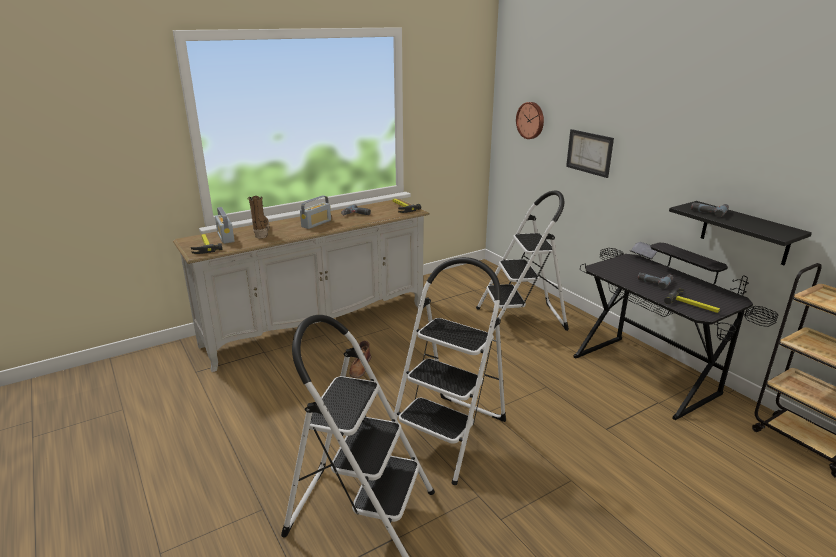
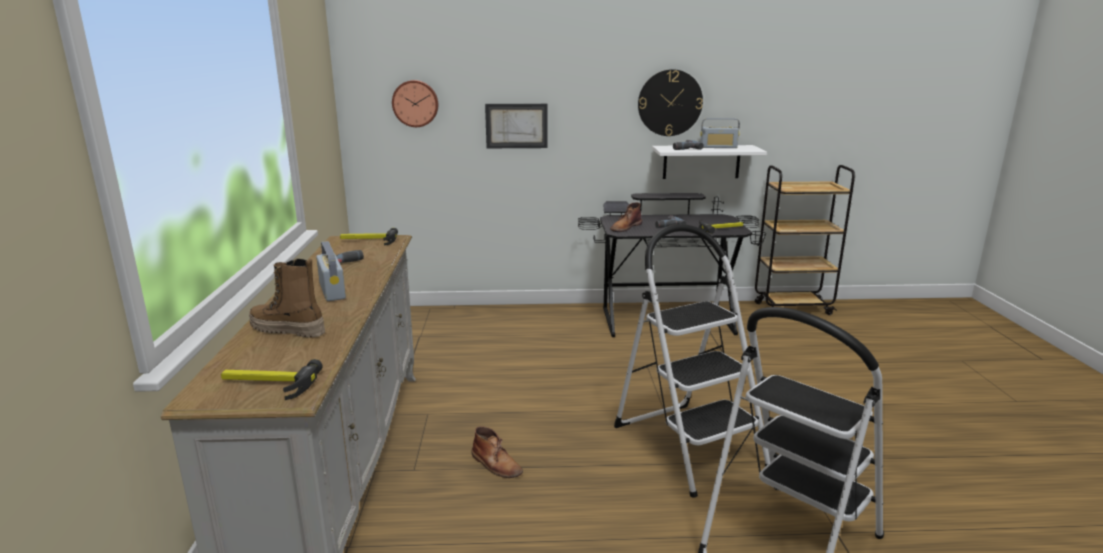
camera: 60 degrees left, 5 degrees down
radio [215,207,235,244] -> radio moved to [701,118,740,148]
step ladder [476,191,569,332] -> none
black shelf [669,201,812,265] -> white shelf [652,145,767,179]
none -> brown boot [610,202,642,232]
none -> wall clock [638,69,703,136]

